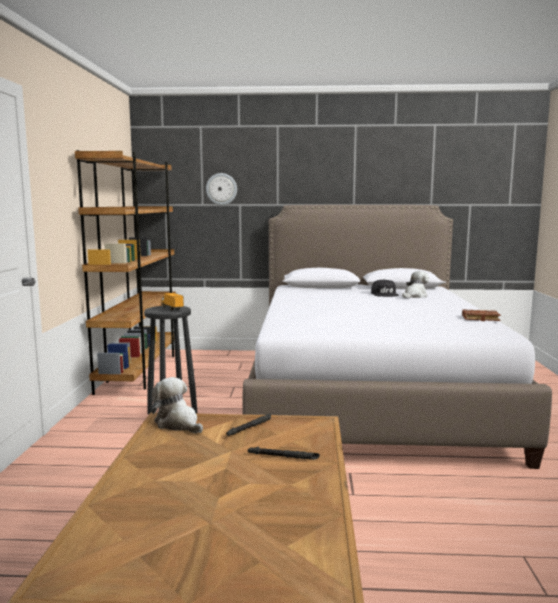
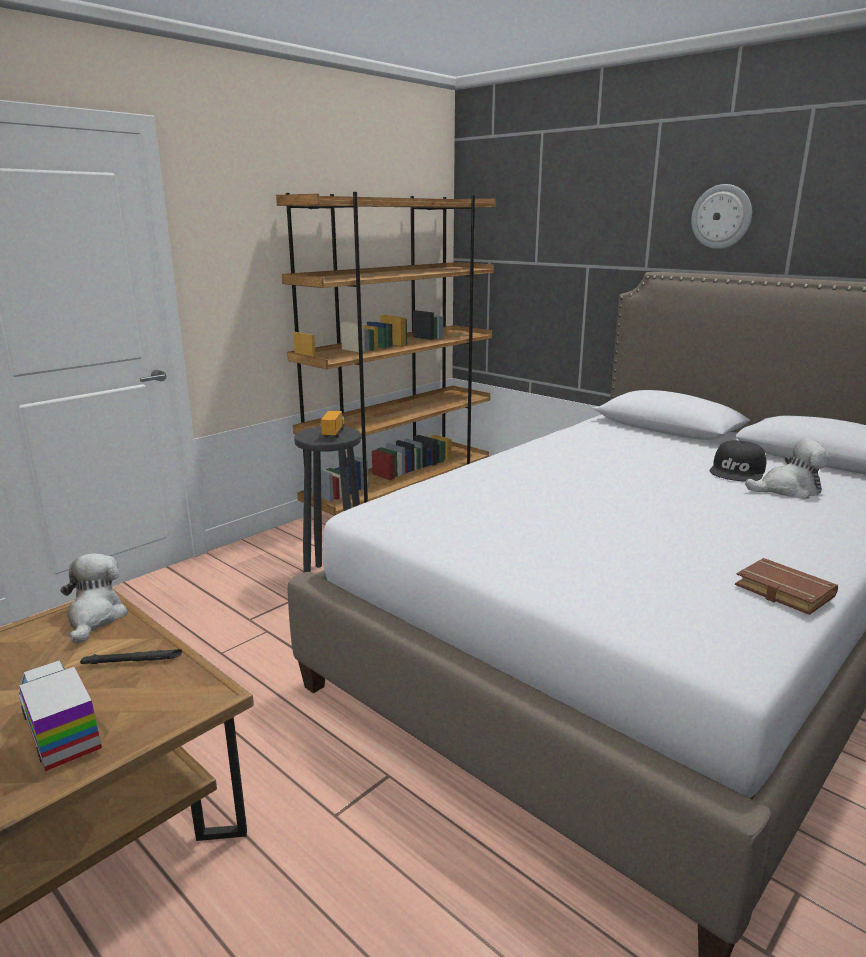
camera: 40 degrees right, 10 degrees up
wall clock [206,173,237,205] -> wall clock moved to [691,184,752,249]
black flashlight [248,447,320,460] -> toy truck [19,660,102,771]

